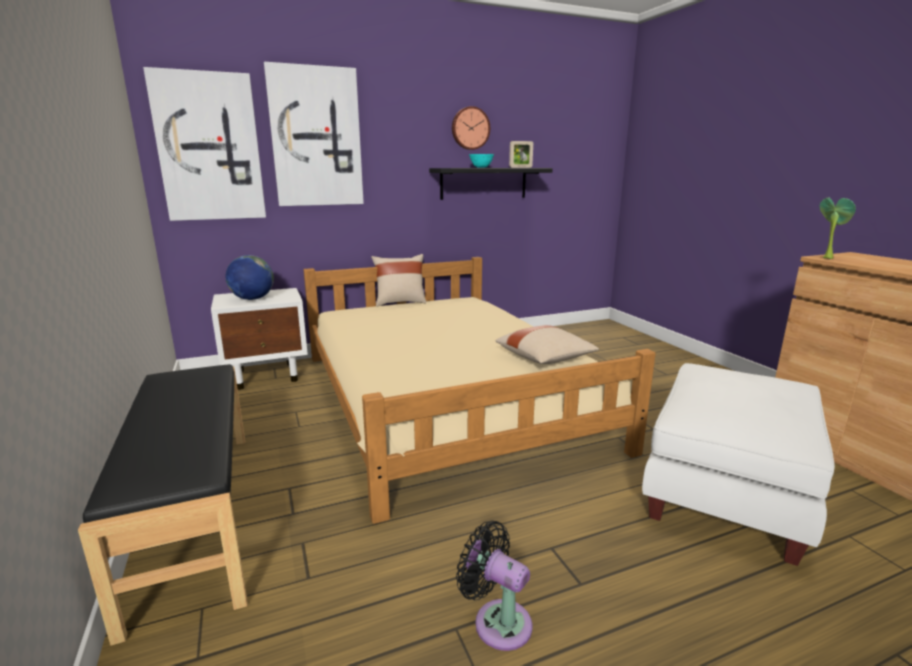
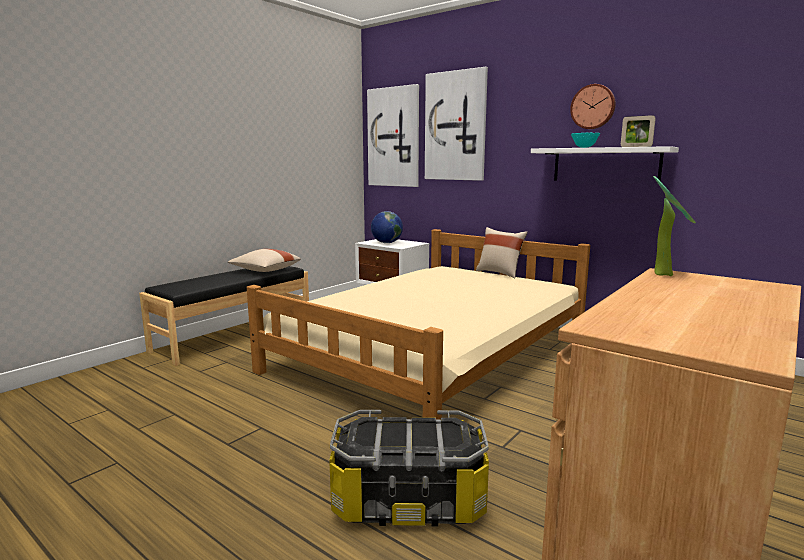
camera: 60 degrees right, 5 degrees down
black shelf [429,168,553,200] -> white shelf [531,146,679,181]
black fan [456,521,532,651] -> none
beige pillow [496,325,599,364] -> beige pillow moved to [228,249,301,272]
white ottoman [642,363,835,566] -> storage box [329,410,489,527]

